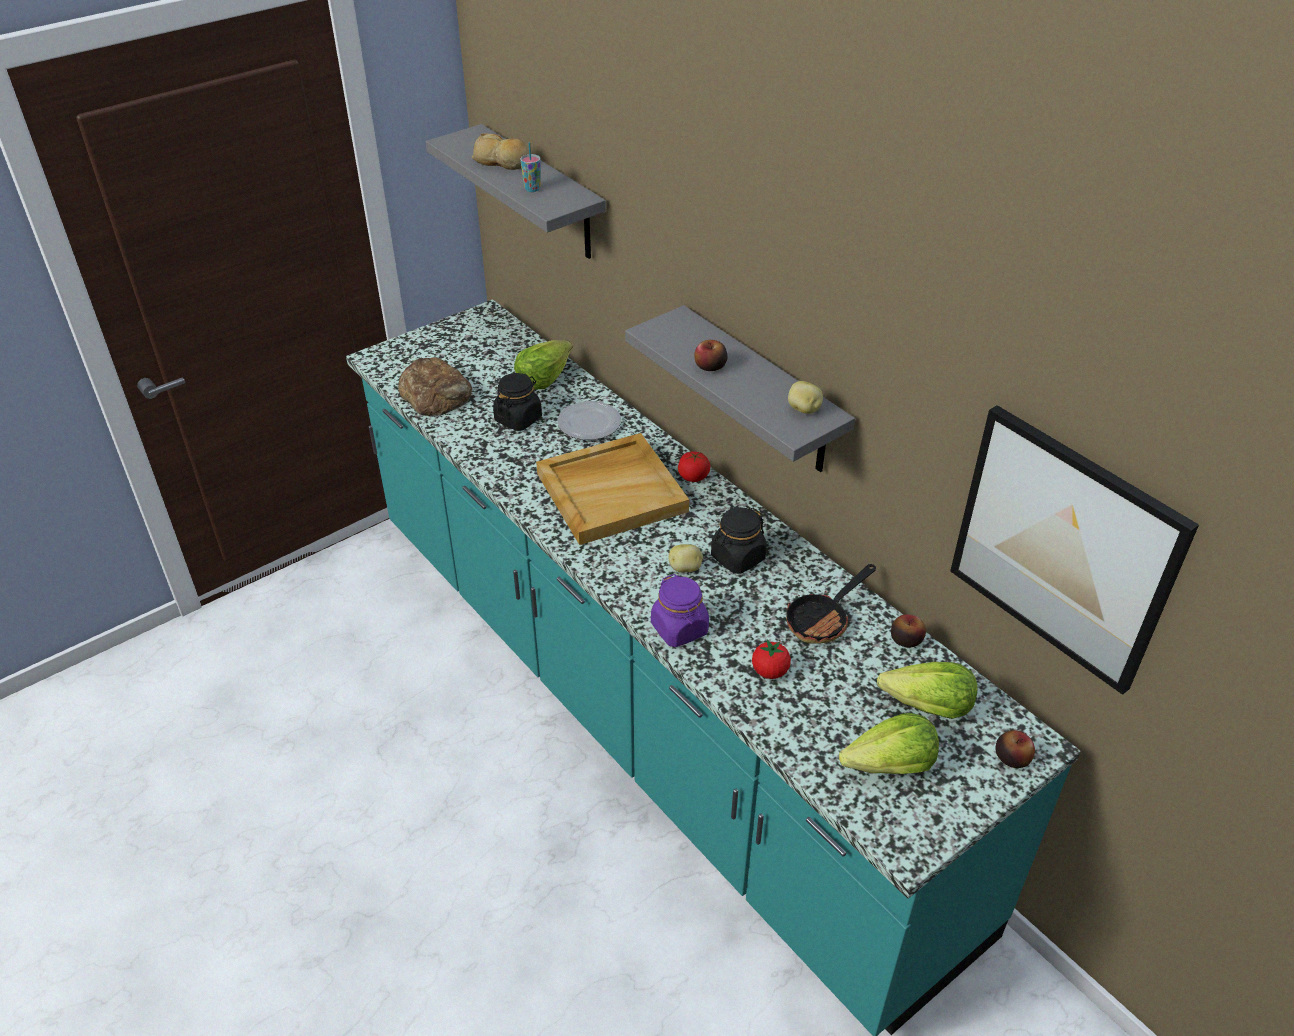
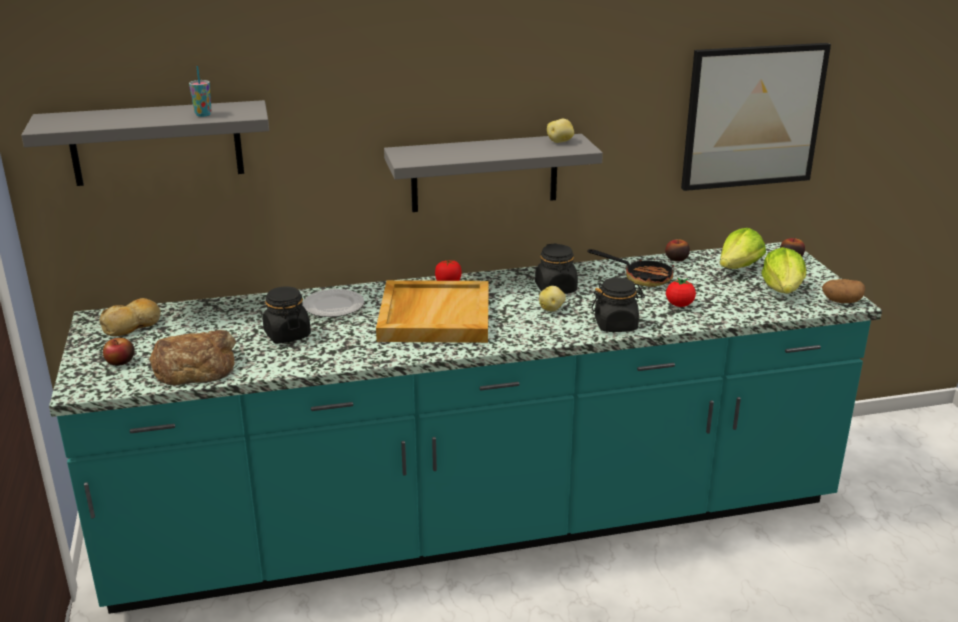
camera: 65 degrees left, 15 degrees down
bread [472,133,529,170] -> bread moved to [100,298,161,336]
lettuce [514,340,573,390] -> none
purple jar [651,574,709,647] -> black jar [591,277,645,332]
apple [694,340,728,371] -> apple moved to [103,338,135,366]
frying pan [786,564,876,644] -> frying pan turned 45 degrees counterclockwise [587,249,674,287]
none -> potato [822,279,865,303]

